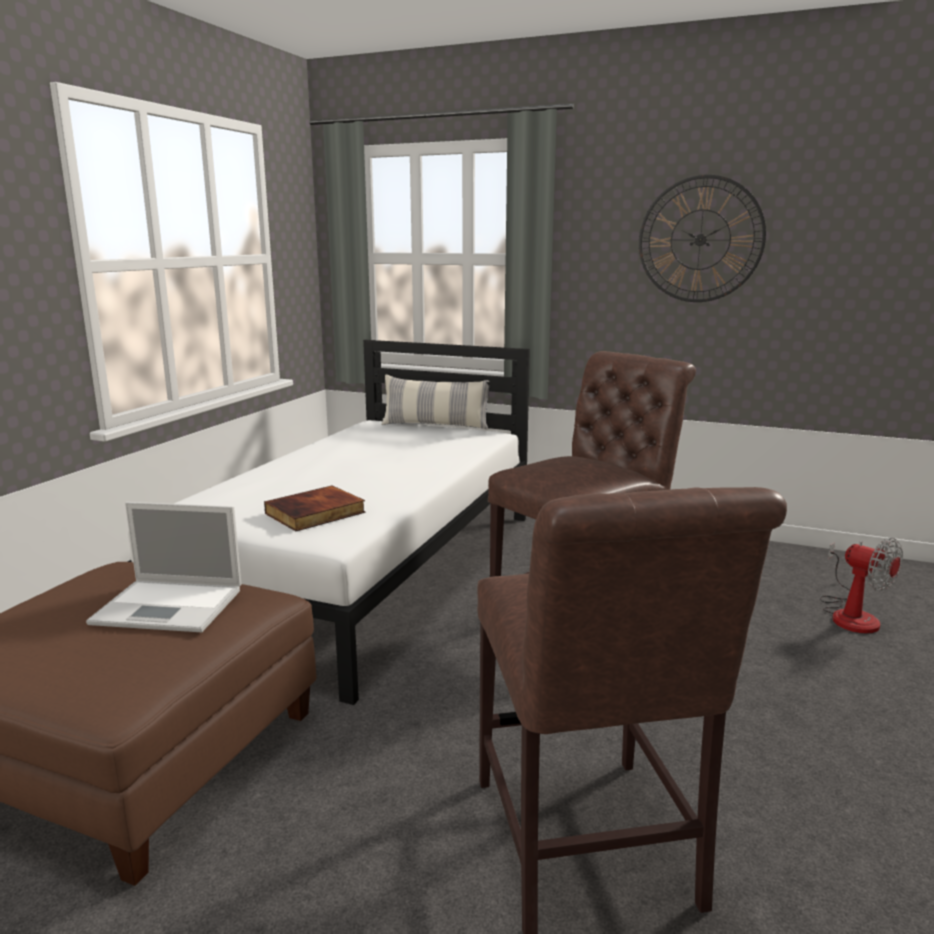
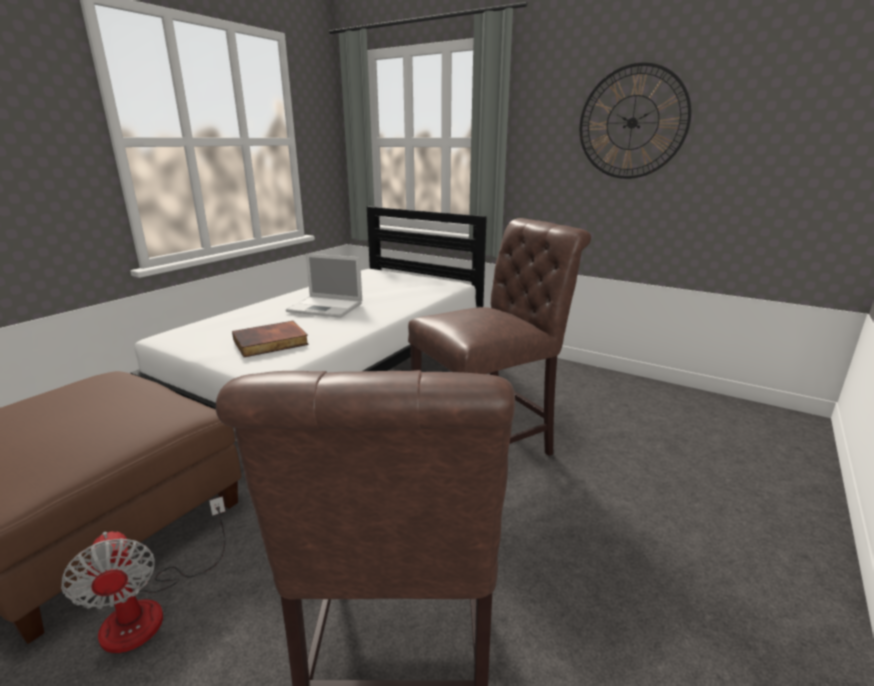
camera: 10 degrees right, 5 degrees up
laptop [86,502,241,632] -> laptop moved to [286,254,362,318]
pillow [381,374,489,430] -> none
fan [820,538,903,633] -> fan moved to [61,496,225,653]

